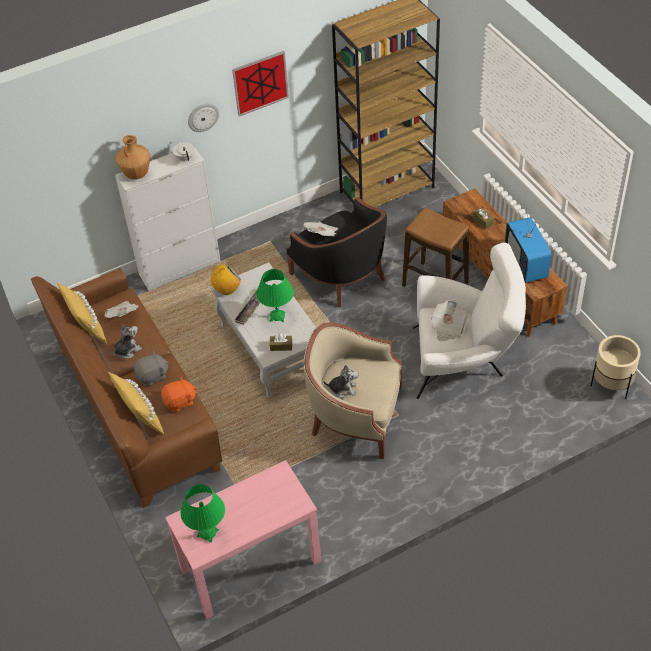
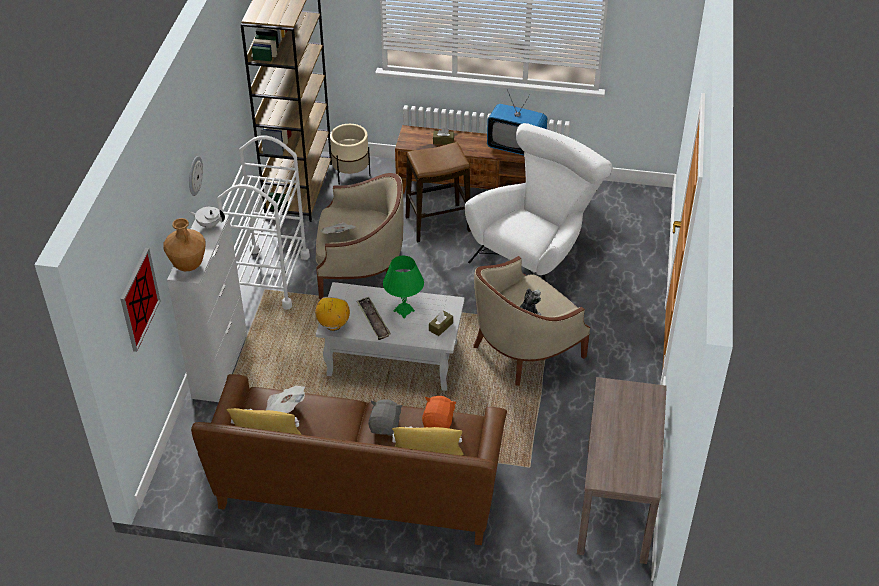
camera: 55 degrees left, 5 degrees down
plush toy [109,325,142,359] -> none
pink console table [165,460,321,619] -> brown console table [577,377,667,564]
green table lamp [180,484,225,543] -> none
picture [232,51,289,116] -> picture moved to [120,248,161,352]
black armchair [286,197,387,307] -> beige armchair [316,173,404,299]
newspaper [431,300,468,341] -> none
beige planter [591,335,640,399] -> beige planter moved to [330,124,370,184]
none -> white cart [217,136,310,310]

